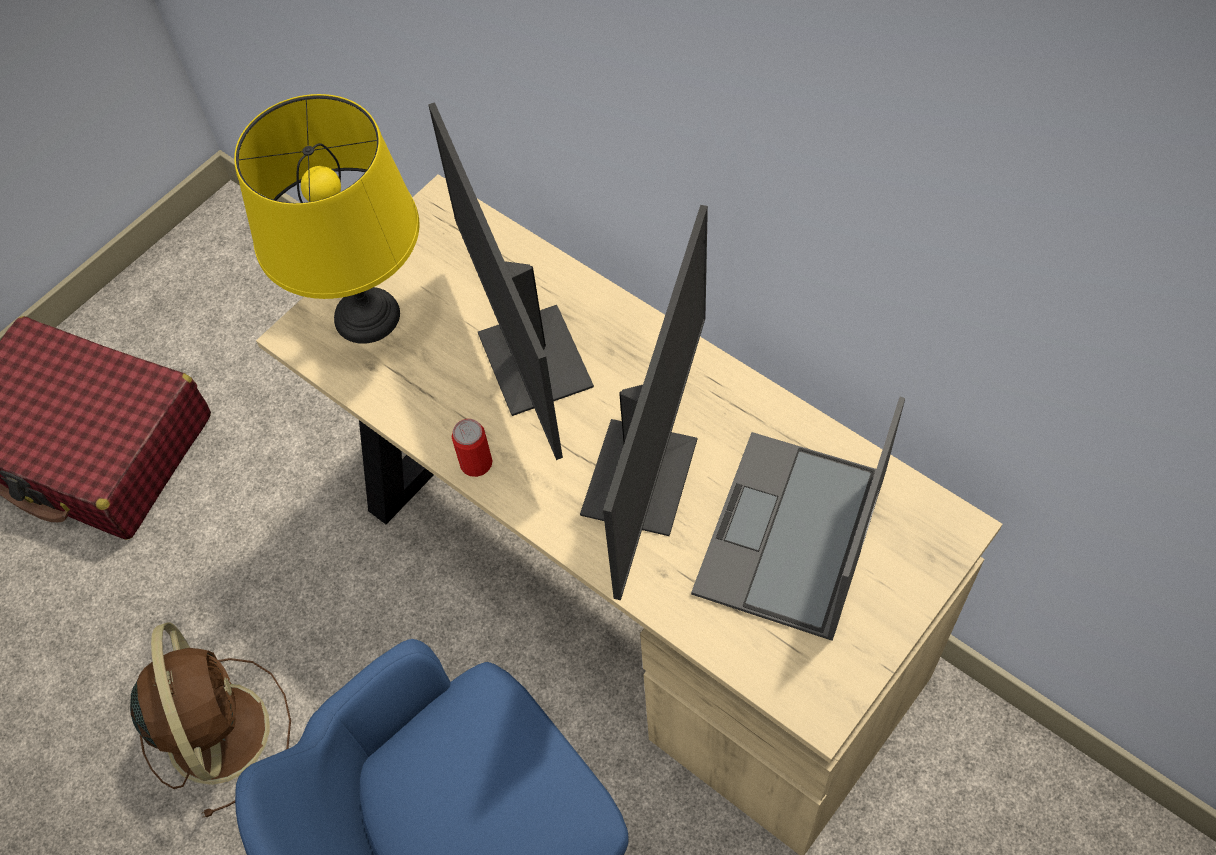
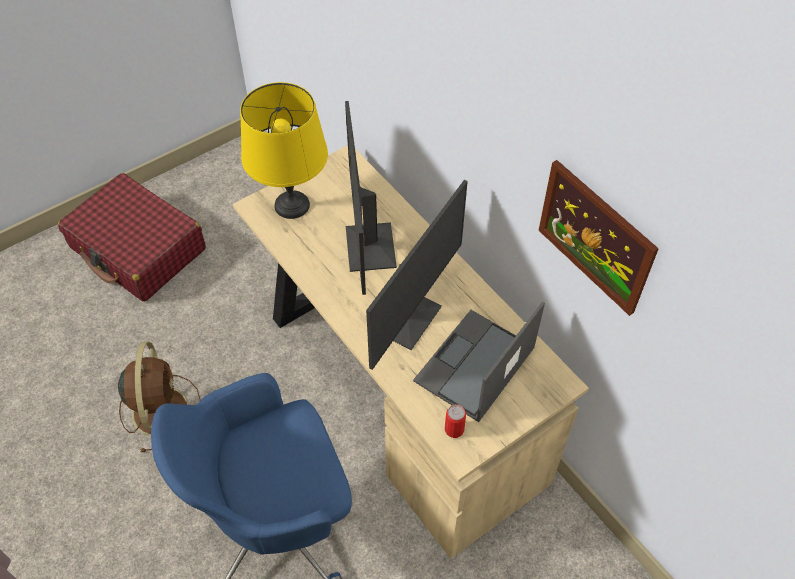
camera: 10 degrees right, 5 degrees down
can [452,419,493,477] -> can moved to [445,404,466,438]
none -> picture [538,160,659,316]

